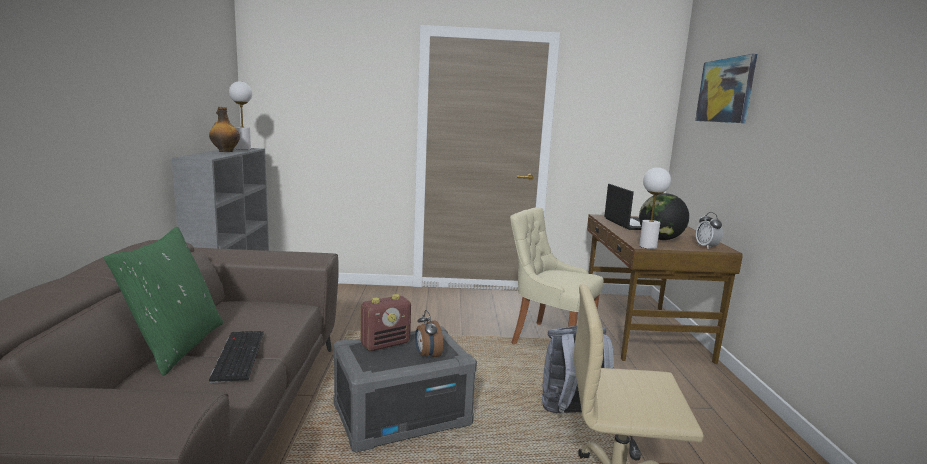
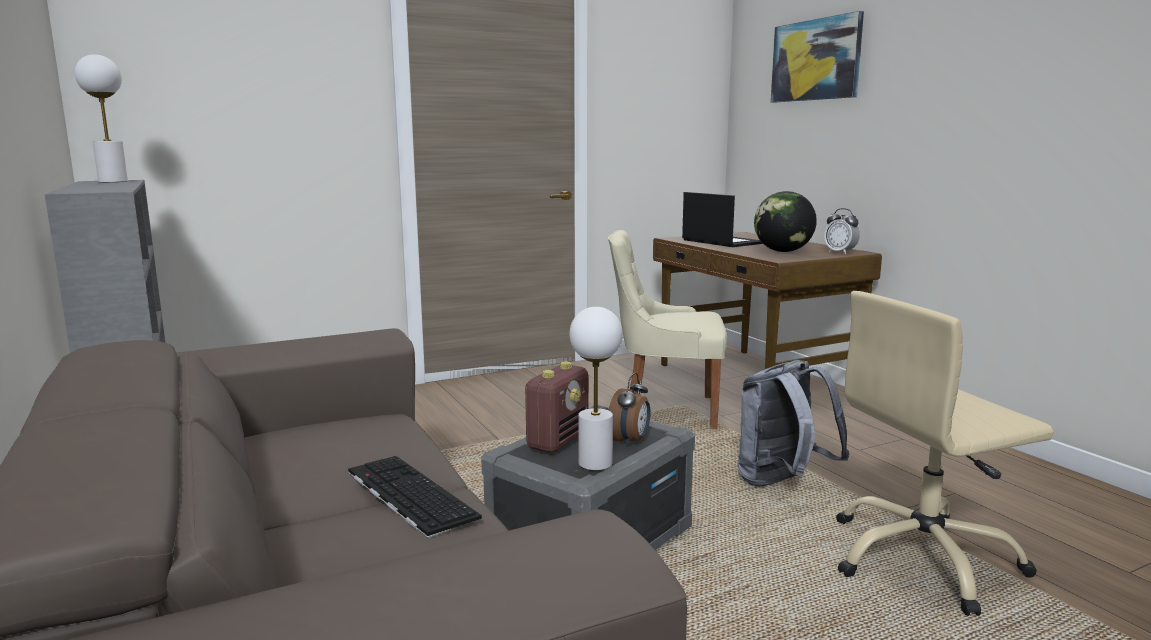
camera: 25 degrees left, 0 degrees up
green pillow [104,227,223,376] -> none
bottle [209,107,240,152] -> none
alarm clock [415,310,443,361] -> alarm clock turned 105 degrees counterclockwise [609,373,651,447]
white table lamp [639,167,671,249] -> white table lamp moved to [569,307,623,471]

